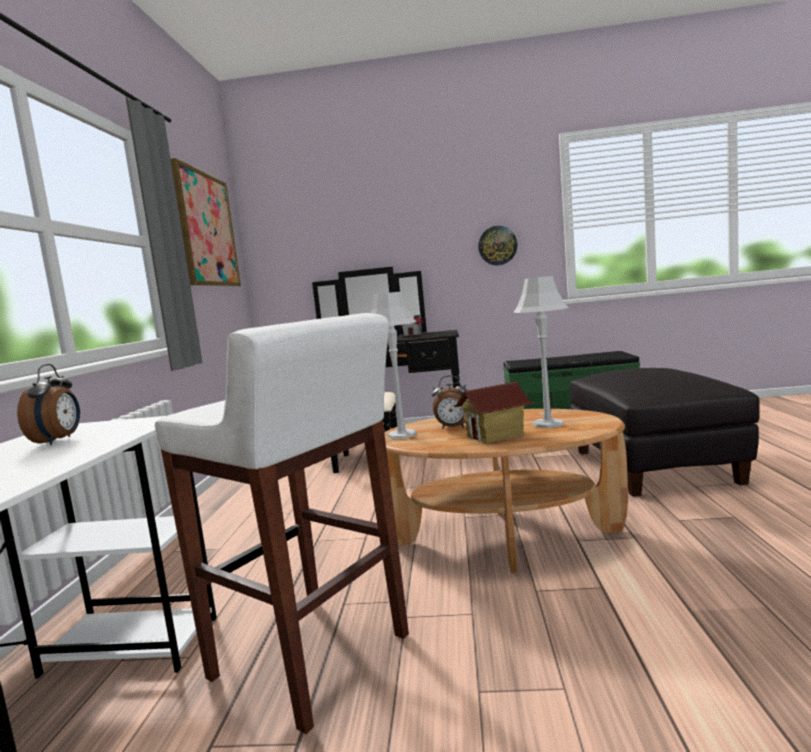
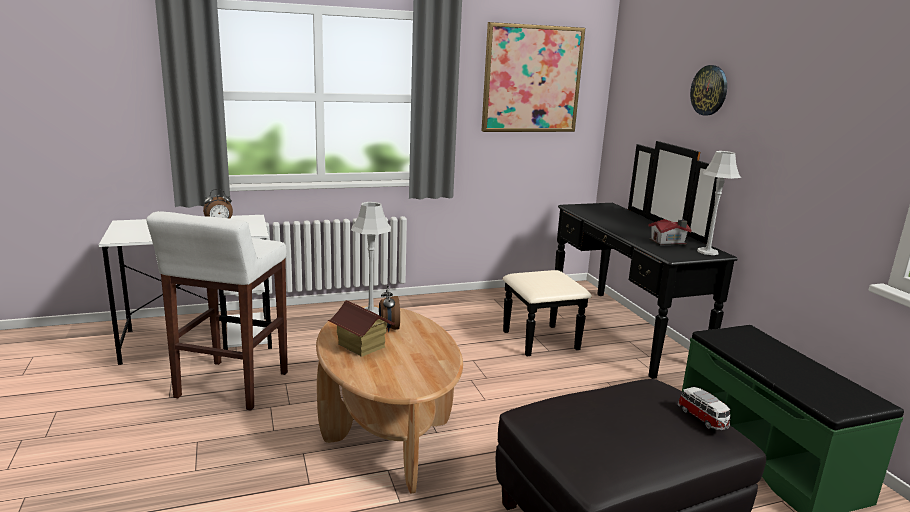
camera: 65 degrees right, 10 degrees up
wall clock [478,226,517,265] -> wall clock moved to [690,65,727,116]
grey table lamp [513,276,569,428] -> grey table lamp moved to [697,151,741,255]
none -> toy car [678,387,730,430]

